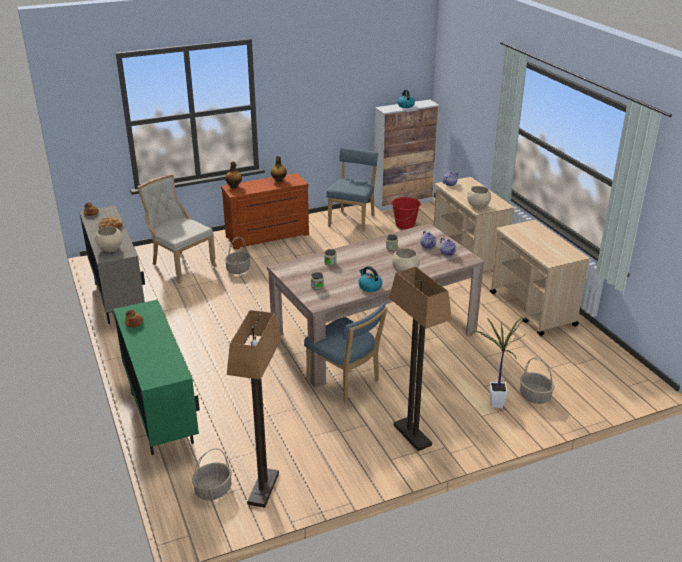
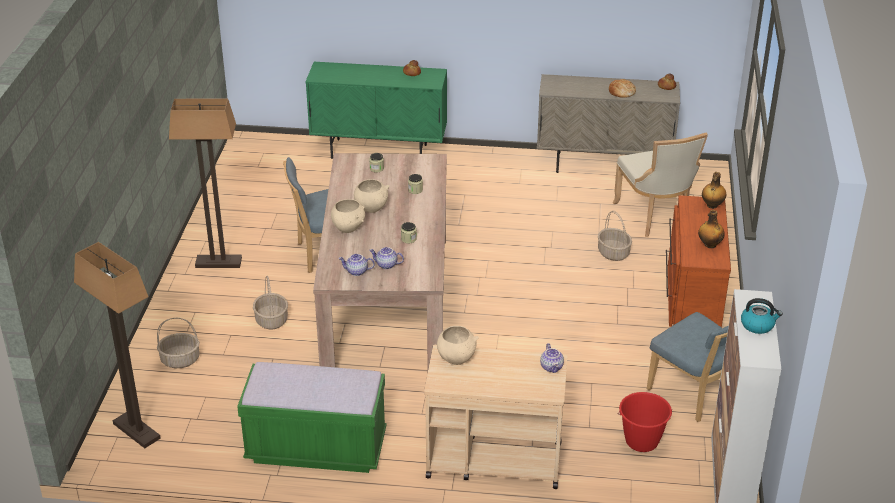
camera: 120 degrees right, 5 degrees up
beige bowl [94,227,122,252] -> beige bowl moved to [354,179,389,213]
beige chair [137,174,217,284] -> beige chair turned 90 degrees clockwise [613,132,708,237]
basket [192,448,232,501] -> basket moved to [253,276,288,329]
floor lamp [227,310,281,508] -> floor lamp moved to [74,242,161,448]
kettle [358,266,382,292] -> none
potted plant [471,317,526,408] -> none
beige cart [490,220,590,336] -> green bench [237,362,387,473]

